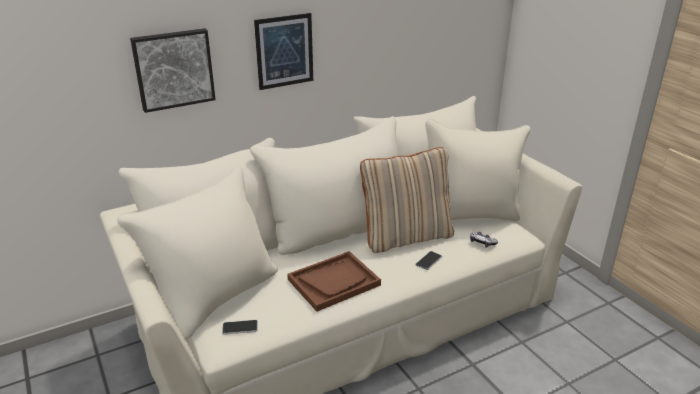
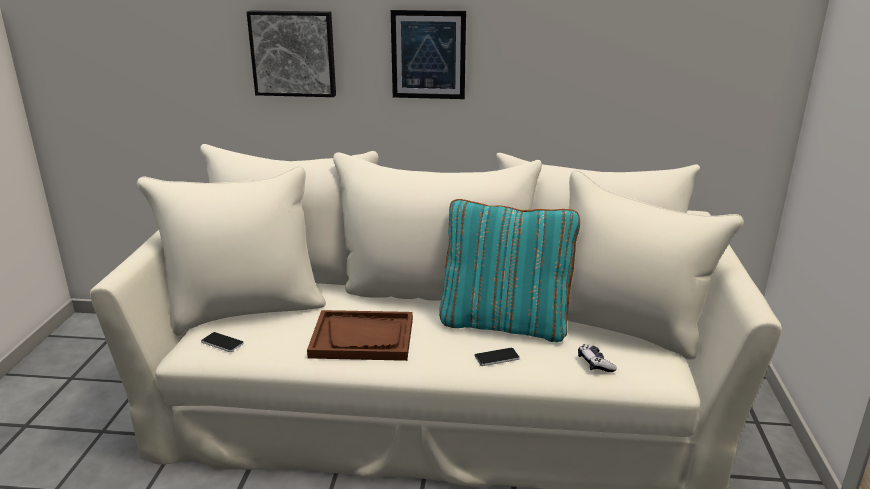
camera: 35 degrees right, 5 degrees down
beige pillow [360,147,454,253] -> turquoise pillow [439,199,580,342]

